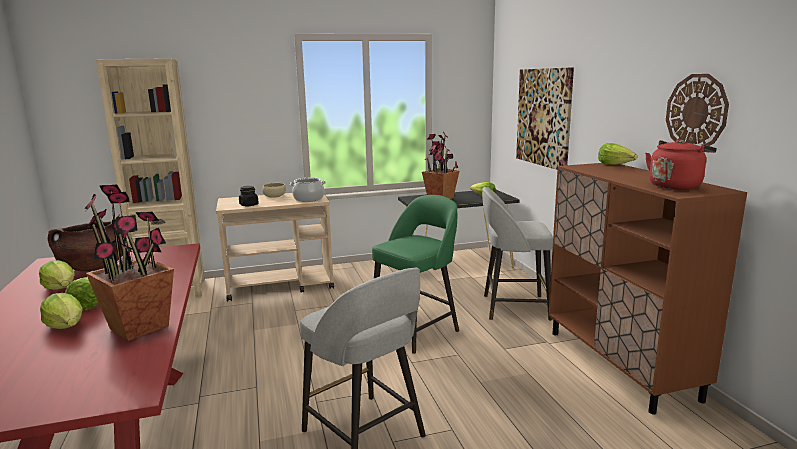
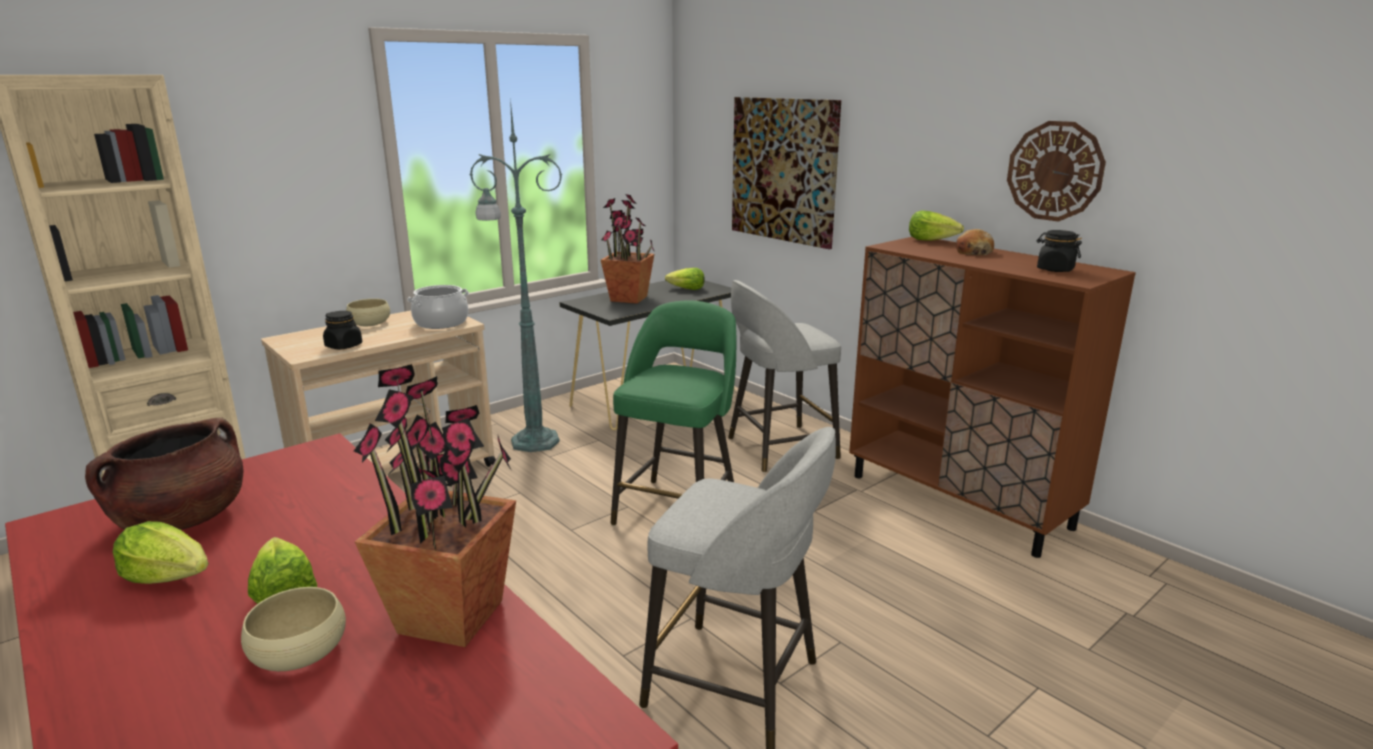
camera: 25 degrees left, 5 degrees up
lettuce [40,293,83,329] -> beige bowl [241,587,346,671]
red kettle [645,139,717,190] -> black jar [1037,230,1082,272]
none -> green floor lamp [470,99,562,452]
none -> bread [956,229,994,255]

